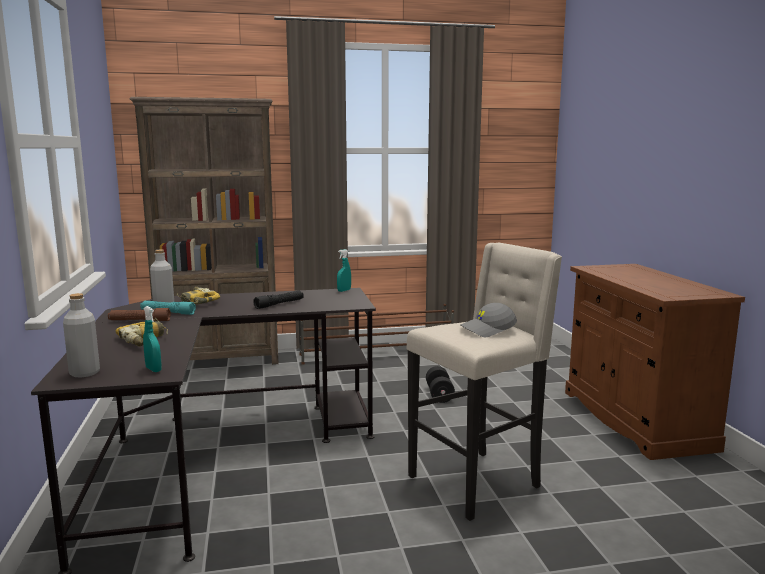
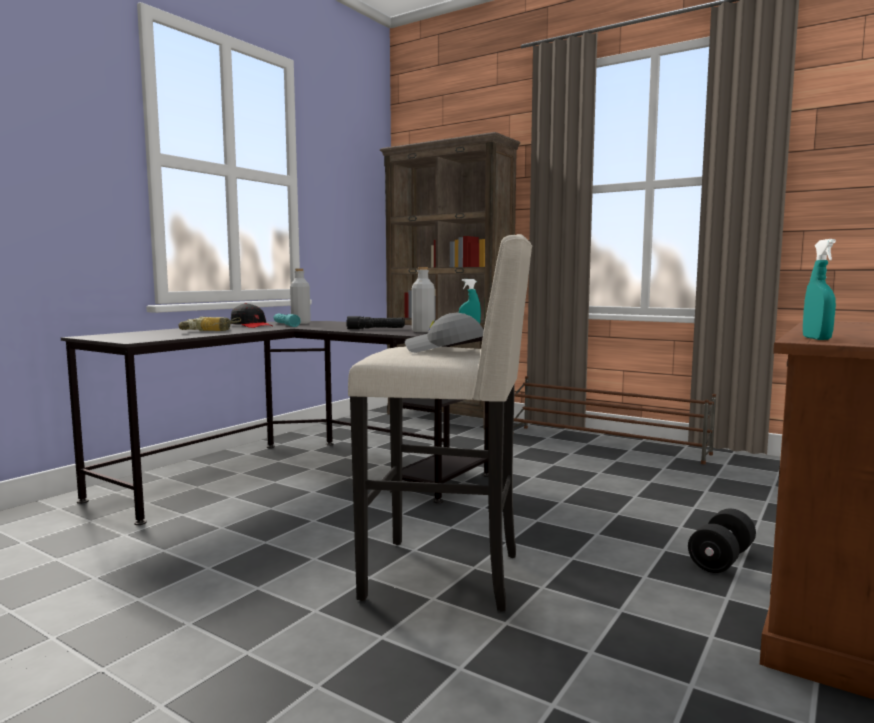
camera: 45 degrees right, 5 degrees down
grey bottle [63,293,100,377] -> grey bottle moved to [412,267,435,332]
brown flashlight [108,308,171,321] -> black cap [231,303,273,328]
turquoise spray bottle [143,306,162,372] -> turquoise spray bottle moved to [803,239,836,340]
power drill [177,287,220,304] -> none
black dumbbell [426,366,455,403] -> black dumbbell moved to [688,509,756,573]

